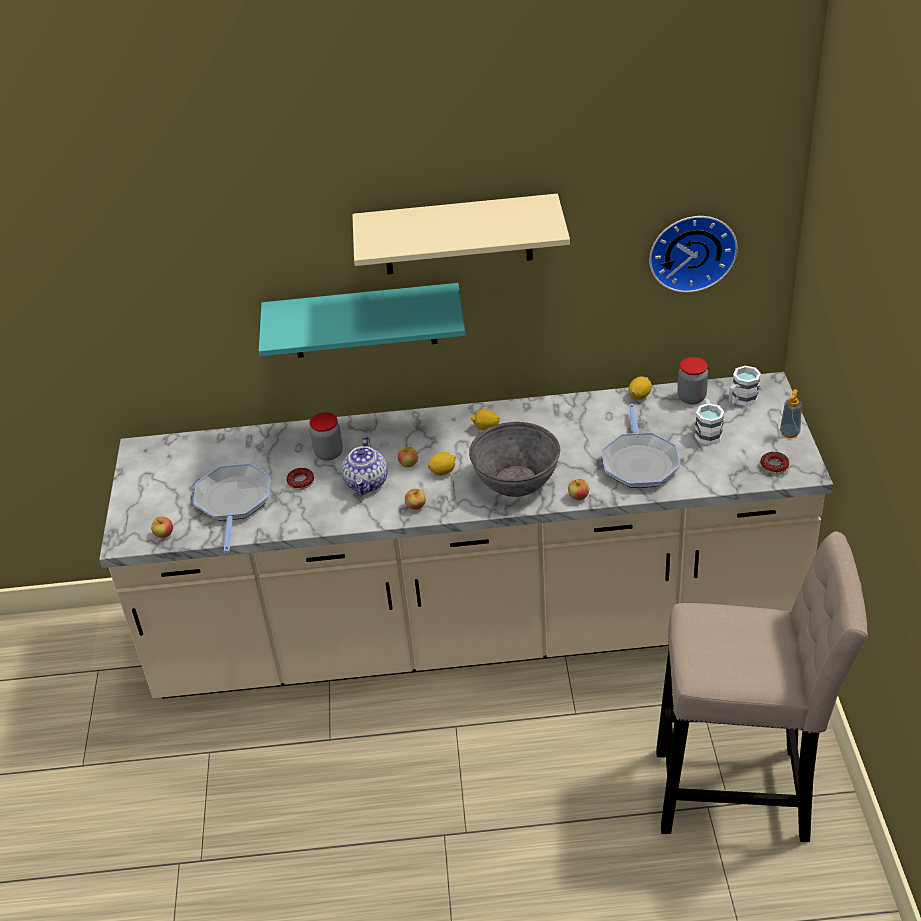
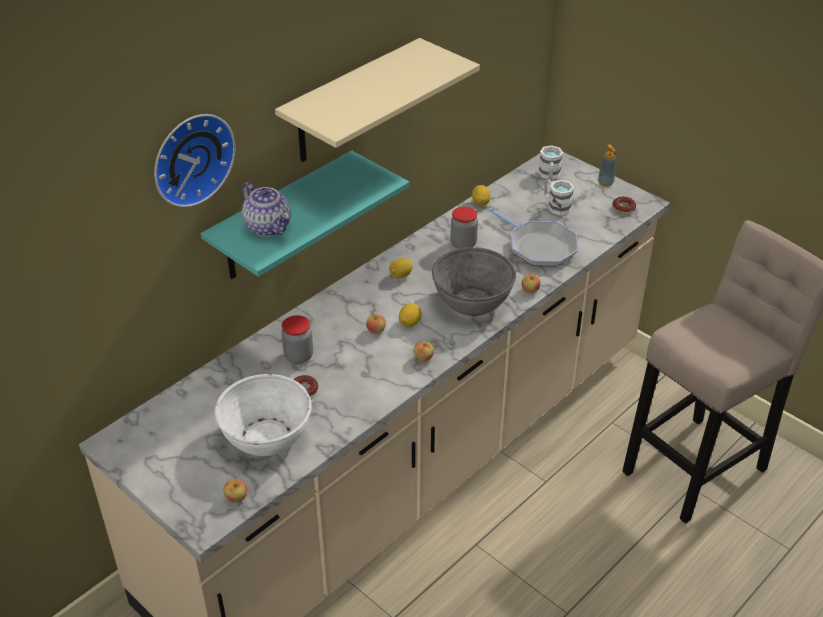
camera: 45 degrees left, 0 degrees up
frying pan [194,464,270,553] -> white bowl [215,374,312,456]
teapot [342,436,387,495] -> teapot moved to [242,182,291,237]
wall clock [649,216,738,293] -> wall clock moved to [154,114,236,207]
jar [677,357,708,404] -> jar moved to [450,206,478,249]

